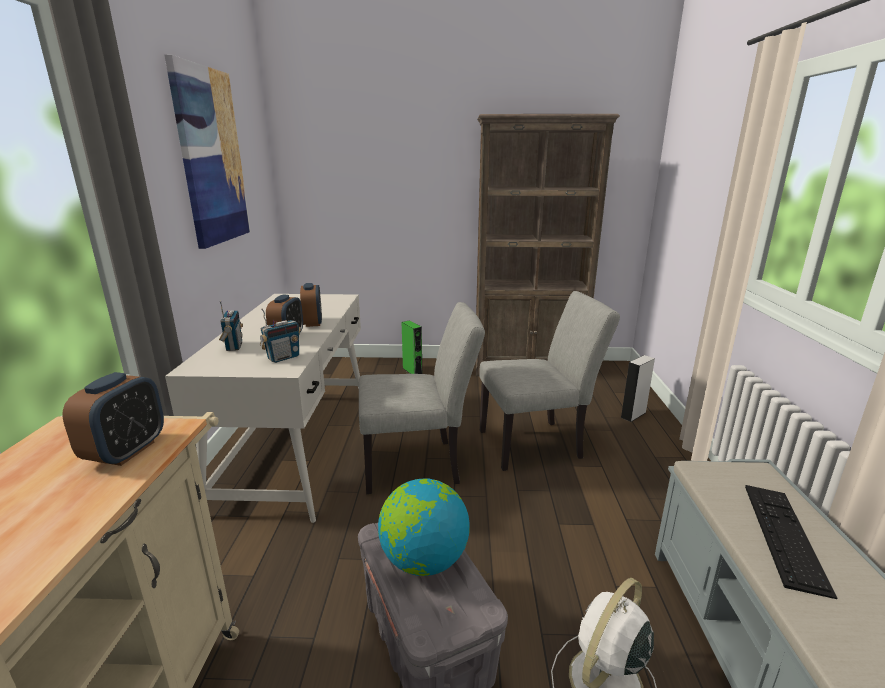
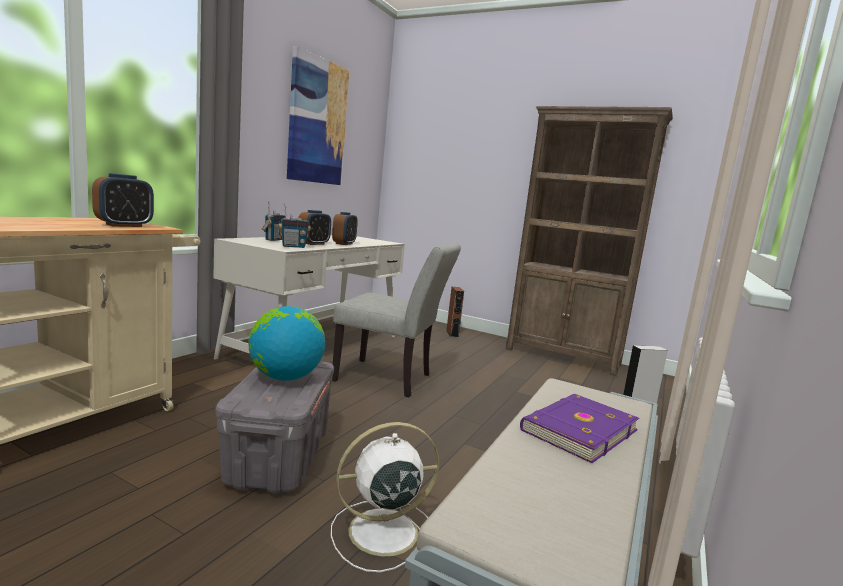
camera: 25 degrees right, 10 degrees down
green speaker [402,320,422,374] -> brown speaker [446,287,464,337]
grey chair [479,291,620,471] -> none
keyboard [745,485,837,599] -> purple book [520,394,640,463]

